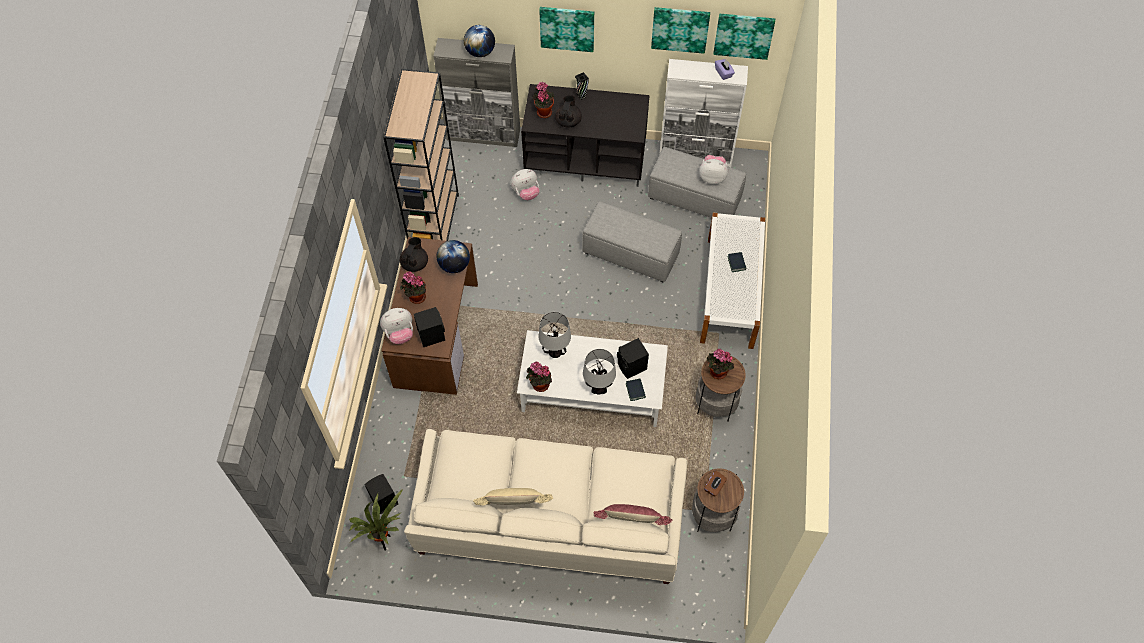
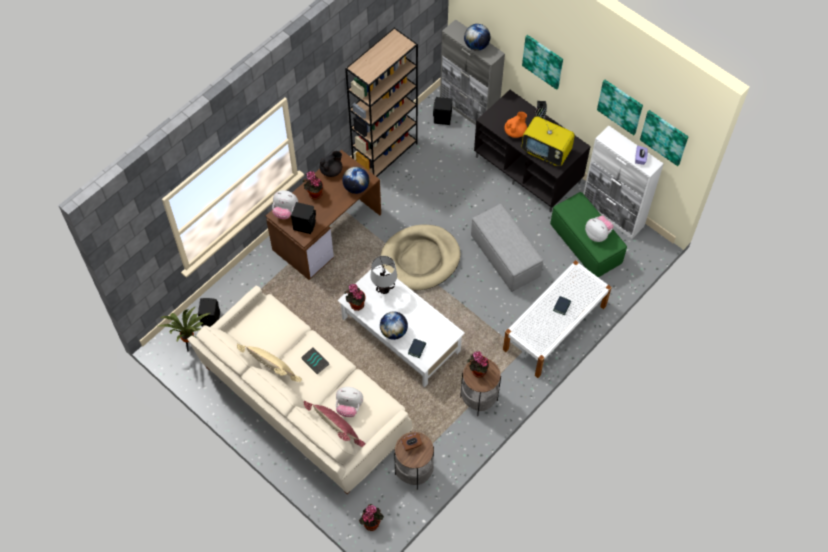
camera: 35 degrees right, 0 degrees up
plush toy [511,169,540,200] -> plush toy moved to [336,387,363,417]
potted plant [532,82,554,118] -> potted plant moved to [359,504,384,531]
black teapot [555,95,582,128] -> orange teapot [504,112,527,138]
table lamp [583,349,616,394] -> globe [380,312,408,340]
black speaker [617,338,649,379] -> black speaker moved to [433,97,452,125]
grey ottoman [648,147,746,218] -> green ottoman [550,192,627,277]
none -> book [301,347,329,374]
none -> beige dog bed [381,225,461,290]
none -> television [522,116,575,166]

